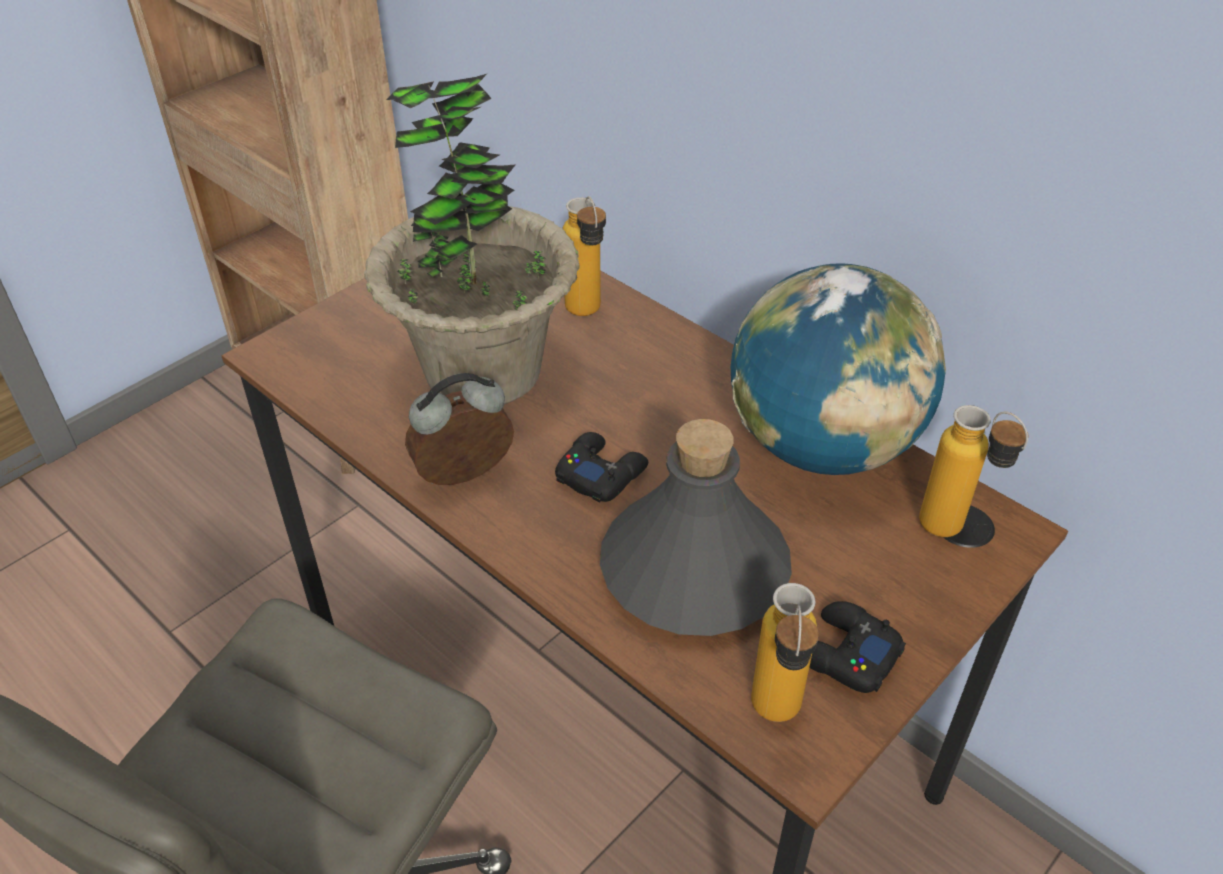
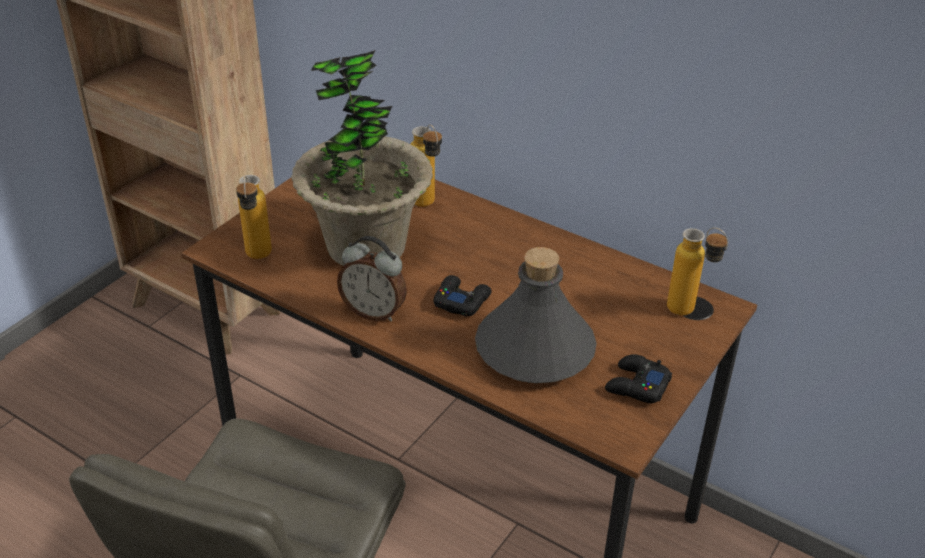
camera: 10 degrees left, 5 degrees down
alarm clock [405,373,514,485] -> alarm clock turned 120 degrees counterclockwise [337,236,407,322]
globe [731,263,946,475] -> none
bottle [751,583,819,722] -> bottle moved to [236,175,272,259]

